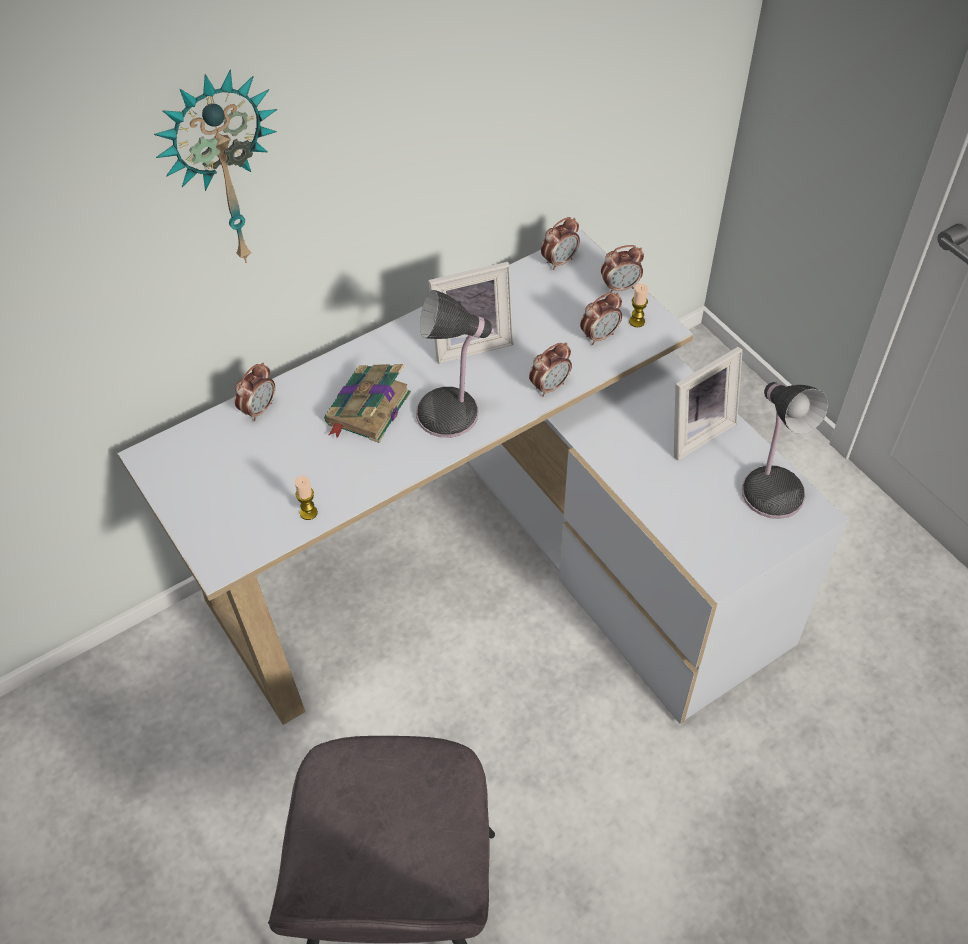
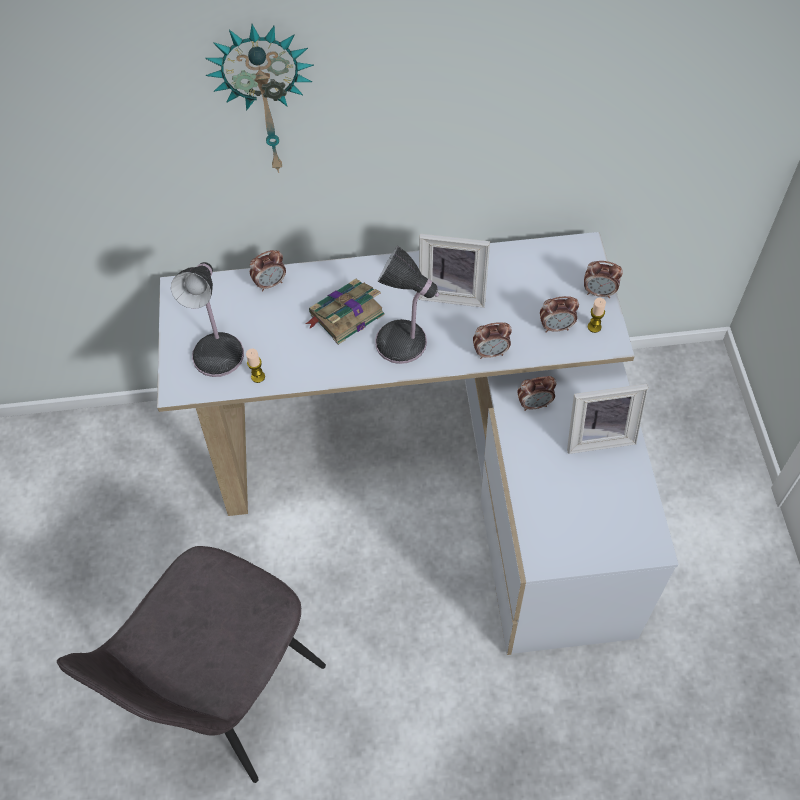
camera: 30 degrees right, 5 degrees up
alarm clock [541,217,580,270] -> alarm clock moved to [517,376,556,411]
table lamp [742,382,828,519] -> table lamp moved to [171,262,244,377]

